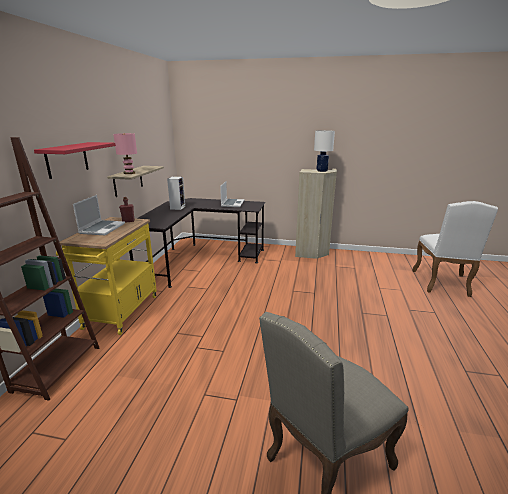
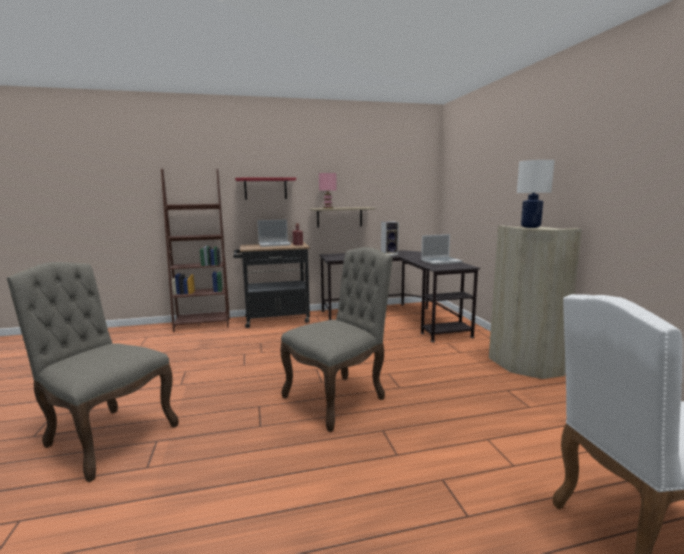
camera: 65 degrees right, 10 degrees down
yellow cart [56,217,157,335] -> black cart [233,242,310,328]
none -> grey chair [281,247,393,432]

